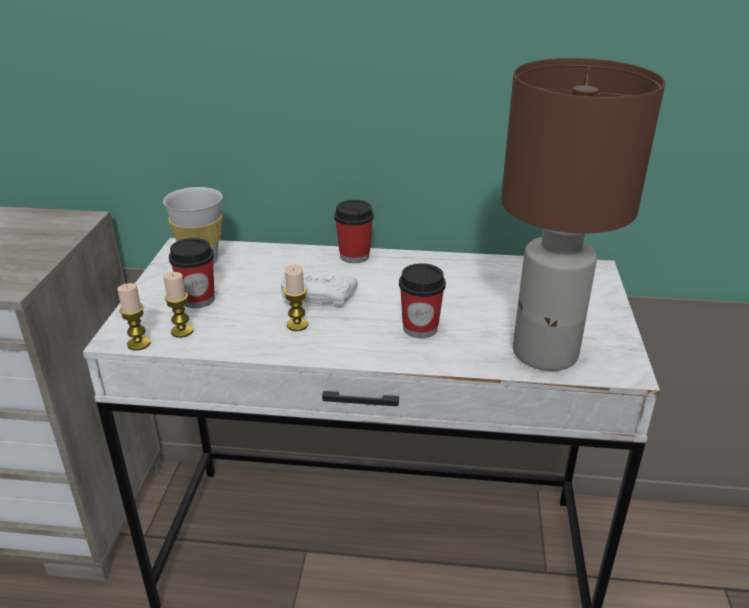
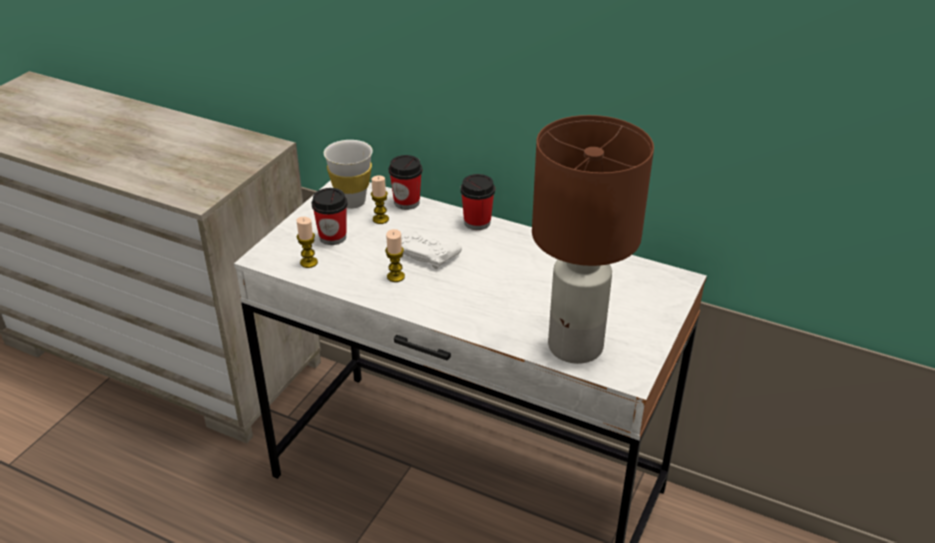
camera: 20 degrees right, 5 degrees up
candle [117,283,151,350] -> candle moved to [371,176,389,224]
cup [399,263,446,338] -> cup moved to [389,155,422,210]

